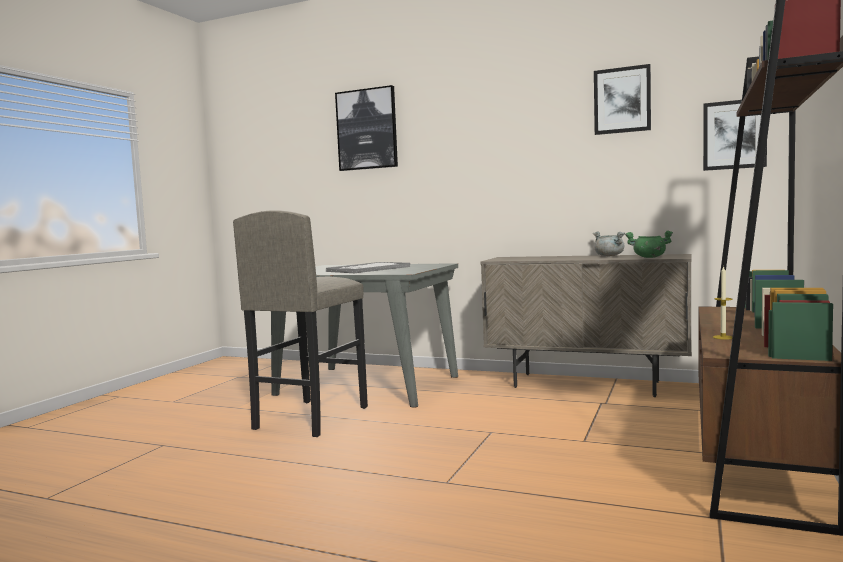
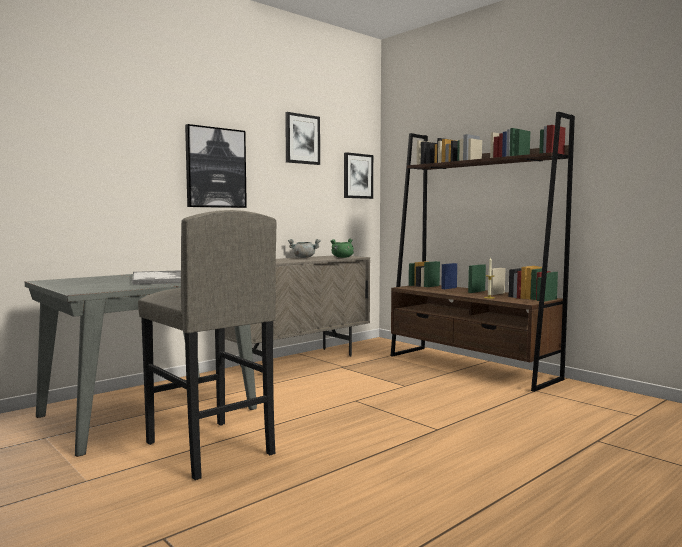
camera: 65 degrees left, 0 degrees up
picture [335,85,398,171] -> picture moved to [185,124,247,208]

